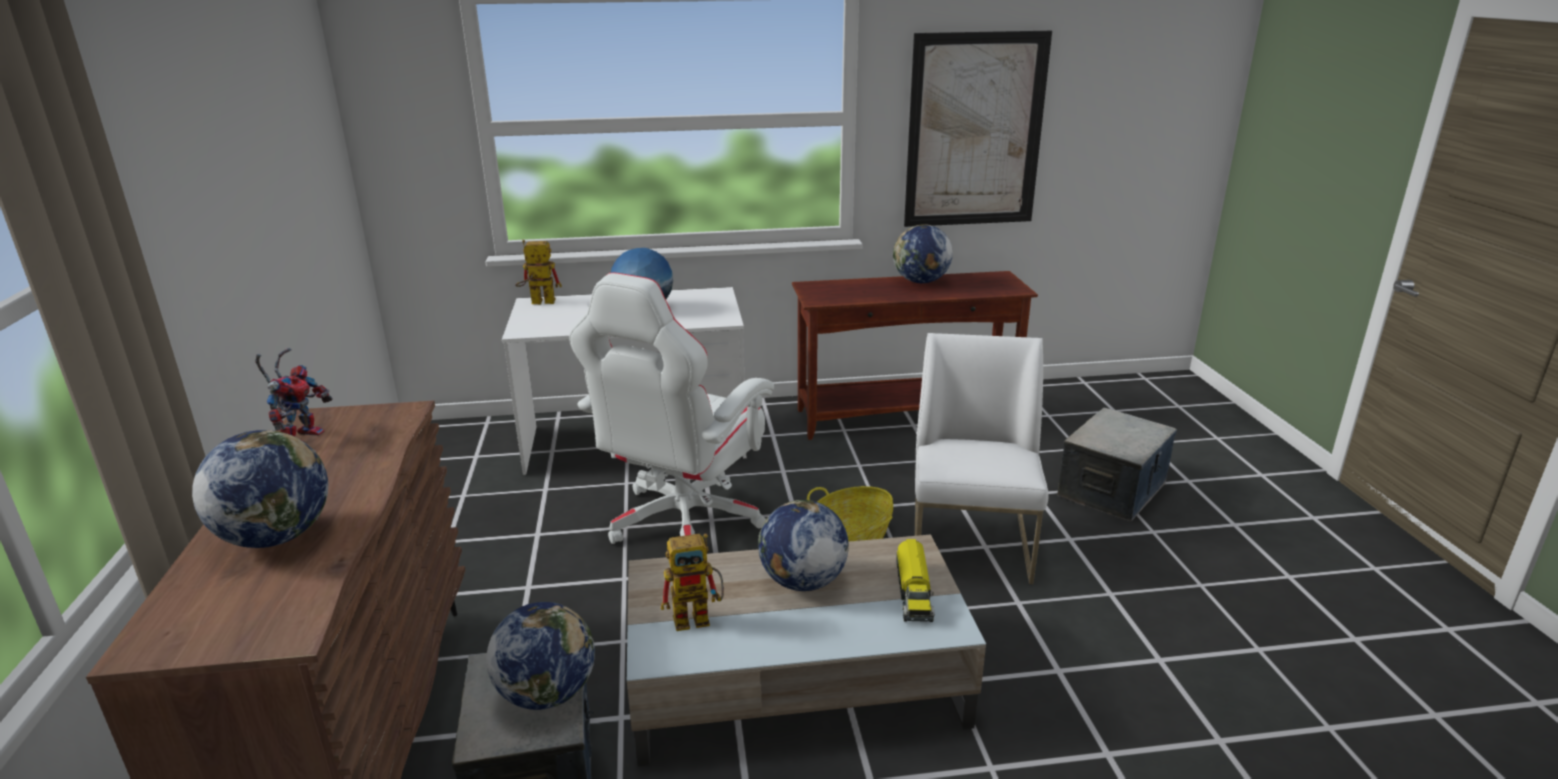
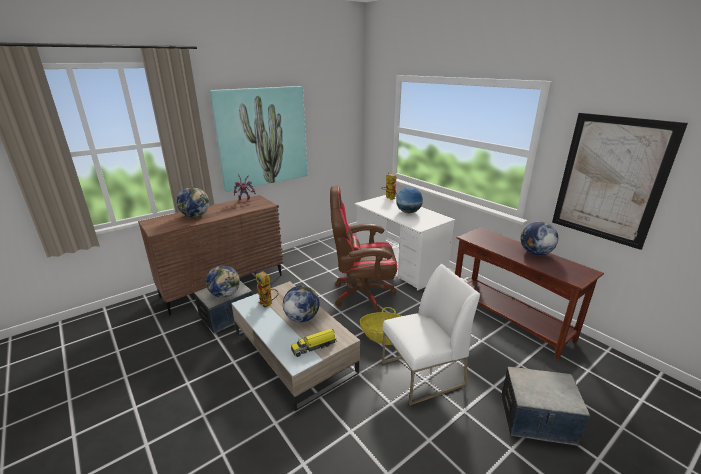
camera: 60 degrees right, 0 degrees up
white office chair [569,272,774,544] -> brown office chair [330,185,398,312]
none -> picture [210,86,308,192]

